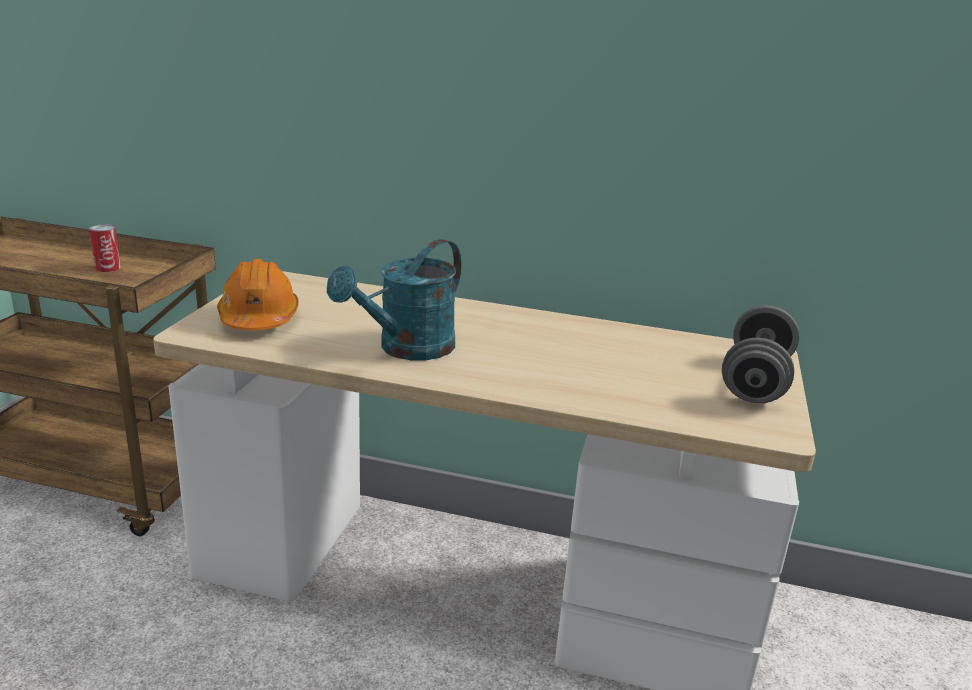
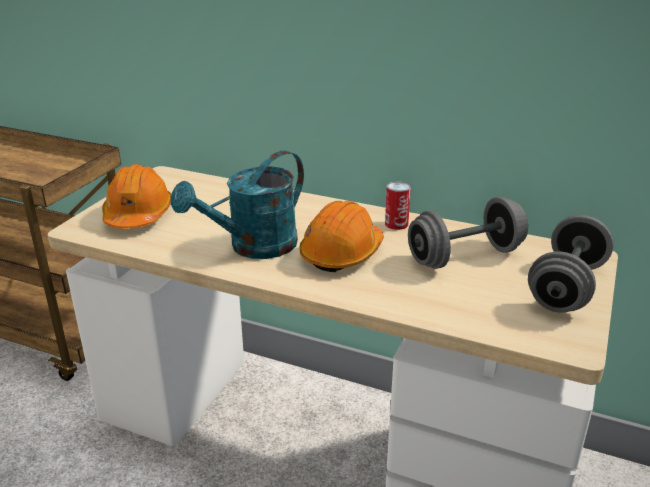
camera: 10 degrees right, 5 degrees up
can [89,224,121,272] -> can moved to [385,182,411,230]
none -> orange hard hat [299,201,384,272]
none -> grey dumbbell [408,197,528,269]

